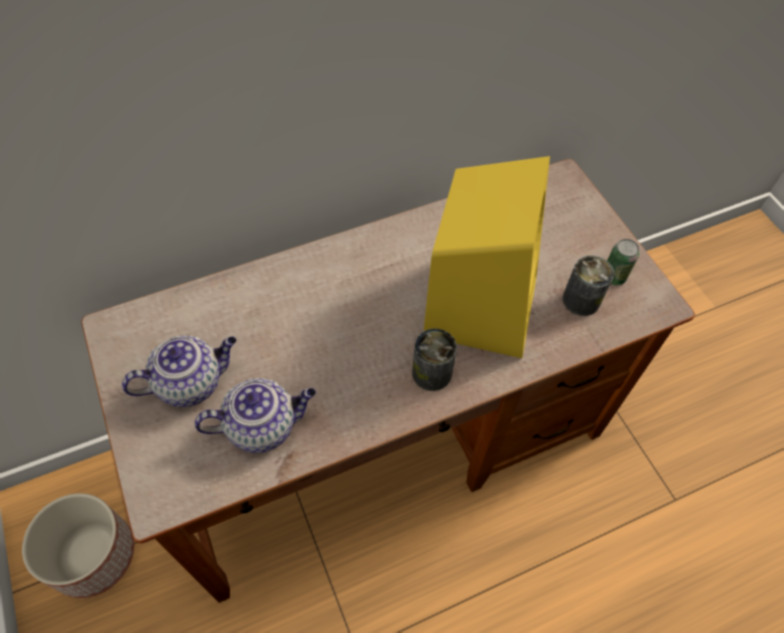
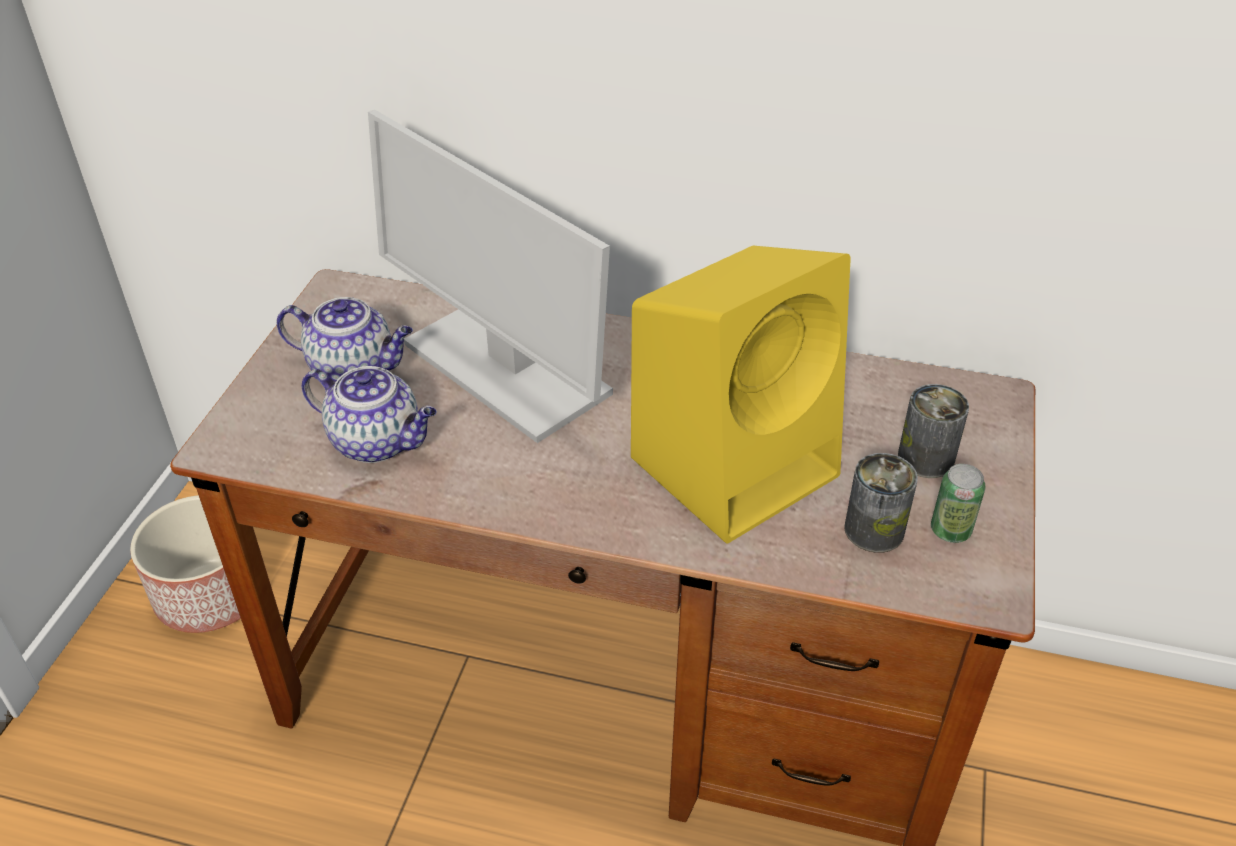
camera: 40 degrees right, 15 degrees down
can [412,328,457,391] -> can moved to [898,384,969,478]
none -> monitor [368,110,613,443]

